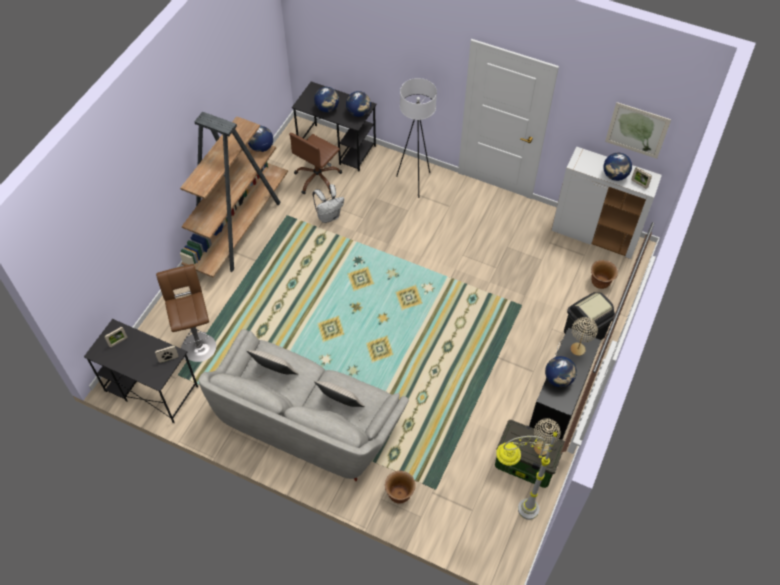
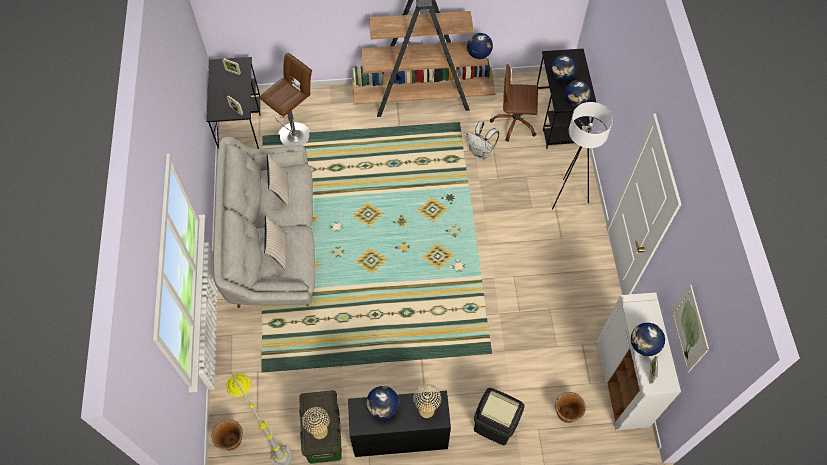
camera: 60 degrees right, 5 degrees up
brown planter [385,471,416,504] -> brown planter moved to [212,419,243,450]

